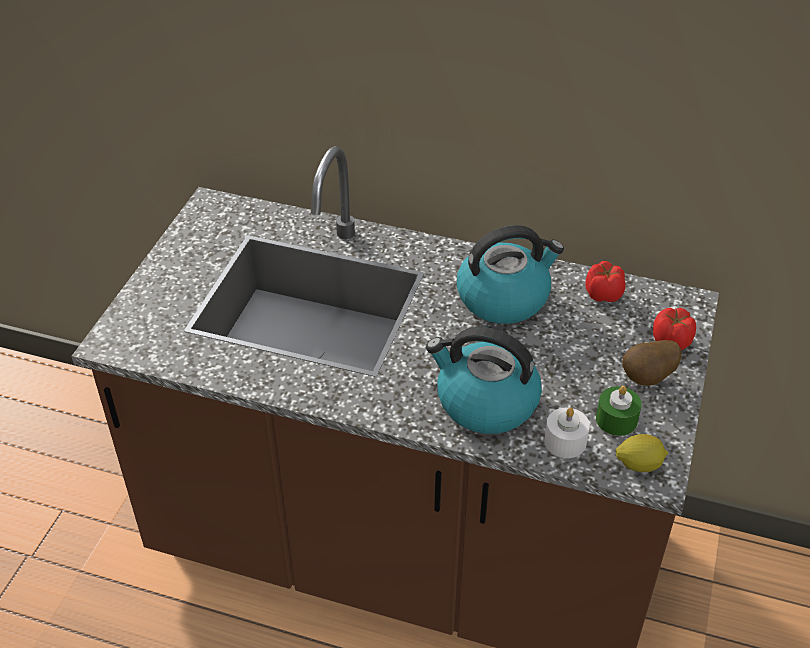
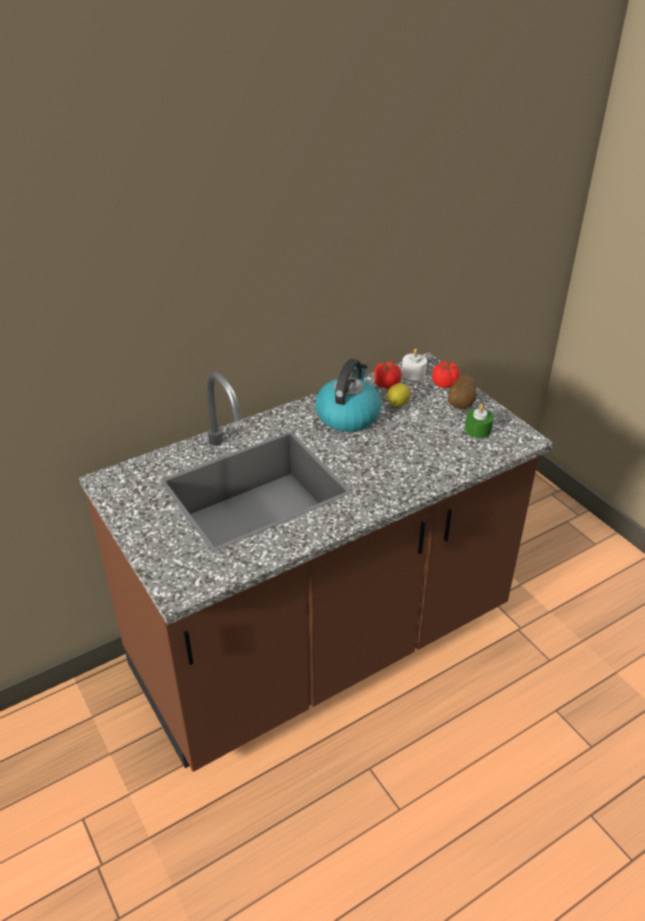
camera: 50 degrees left, 5 degrees down
kettle [426,327,542,434] -> none
white candle [544,408,590,458] -> white candle moved to [402,348,427,380]
lemon [616,434,668,472] -> lemon moved to [387,383,411,407]

